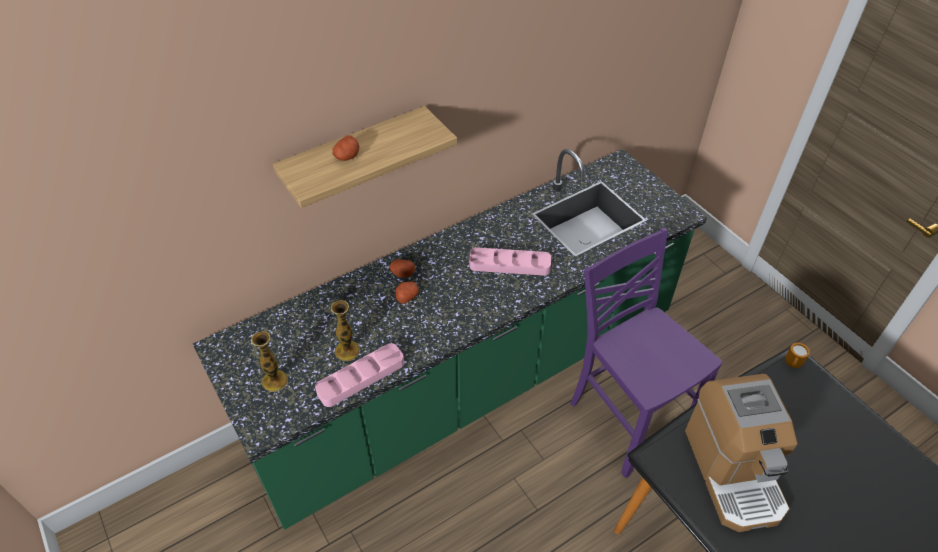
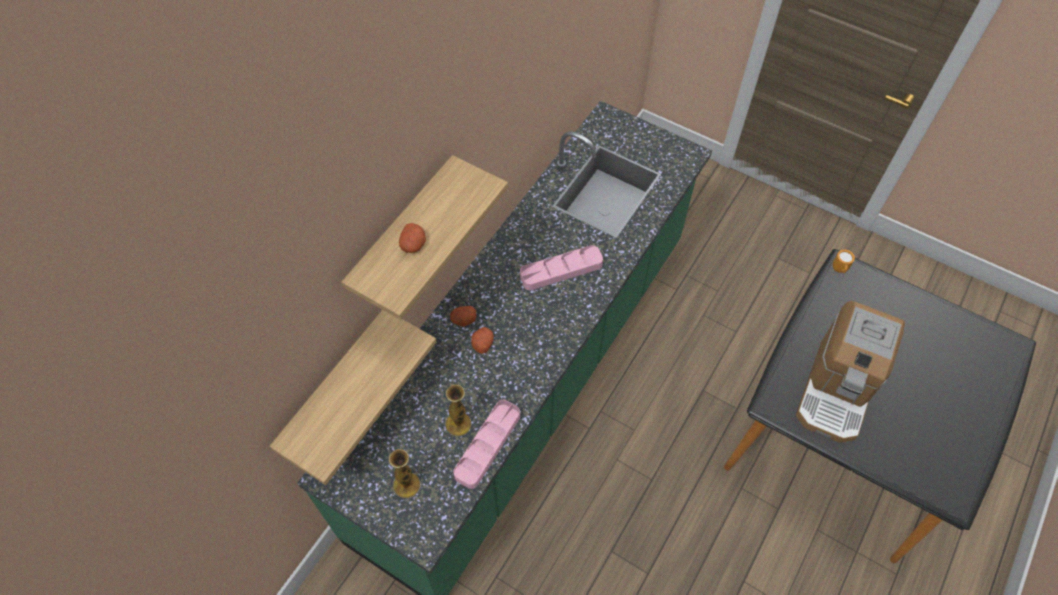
camera: 25 degrees left, 10 degrees up
purple chair [570,228,722,478] -> none
coffee machine [685,374,797,532] -> coffee machine turned 60 degrees clockwise [796,301,905,443]
none -> shelf [269,310,436,485]

